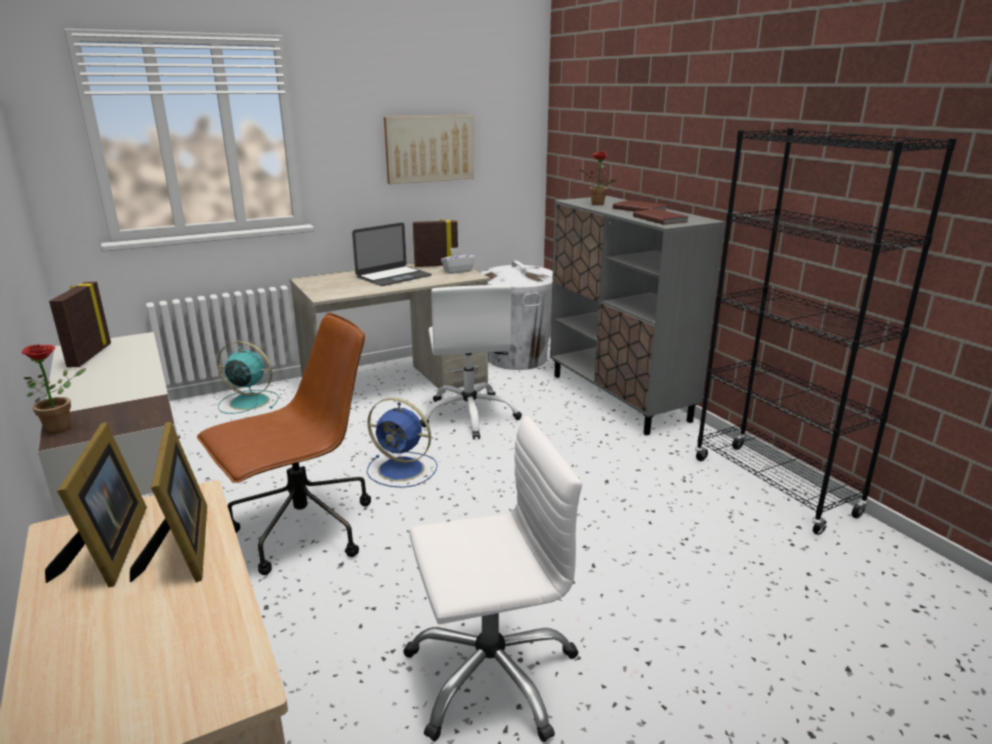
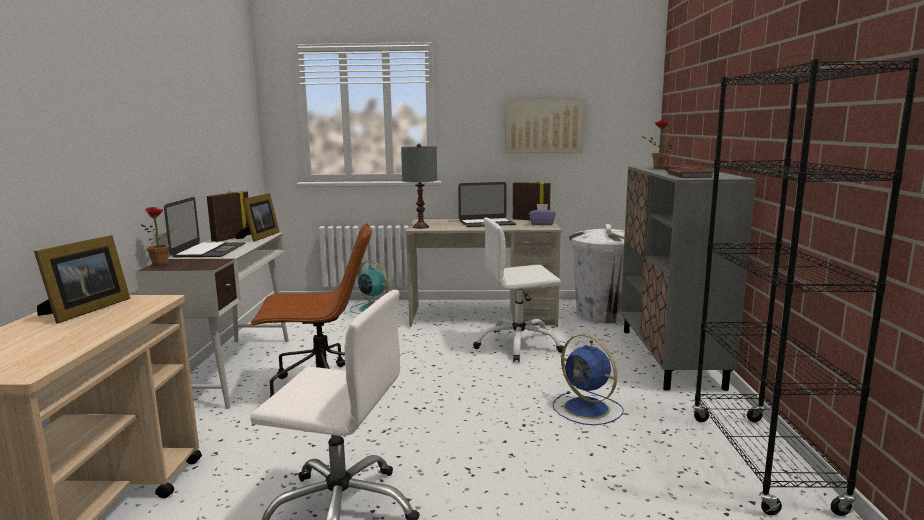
camera: 30 degrees right, 10 degrees down
picture frame [130,422,207,582] -> picture frame moved to [236,193,280,242]
blue fan [367,398,438,488] -> blue fan moved to [553,334,624,425]
white office chair [420,285,522,439] -> white office chair turned 60 degrees clockwise [473,218,564,362]
white tissue box [441,247,475,274] -> purple tissue box [529,204,556,225]
none -> laptop [164,197,246,257]
none -> grey table lamp [401,144,437,229]

